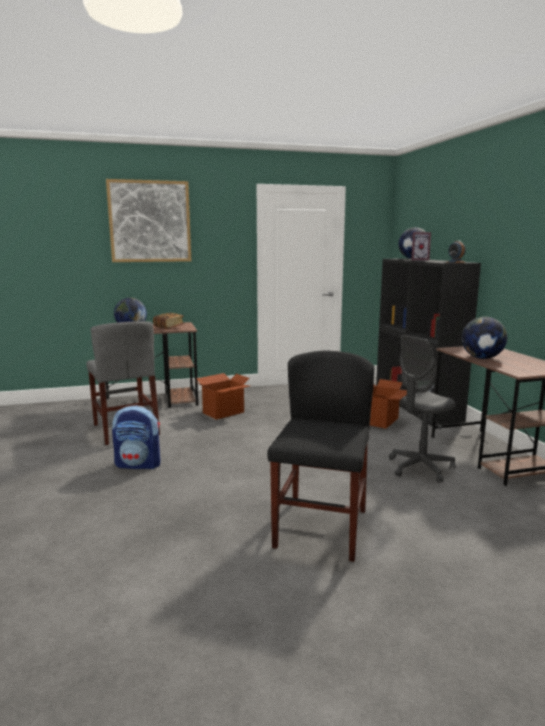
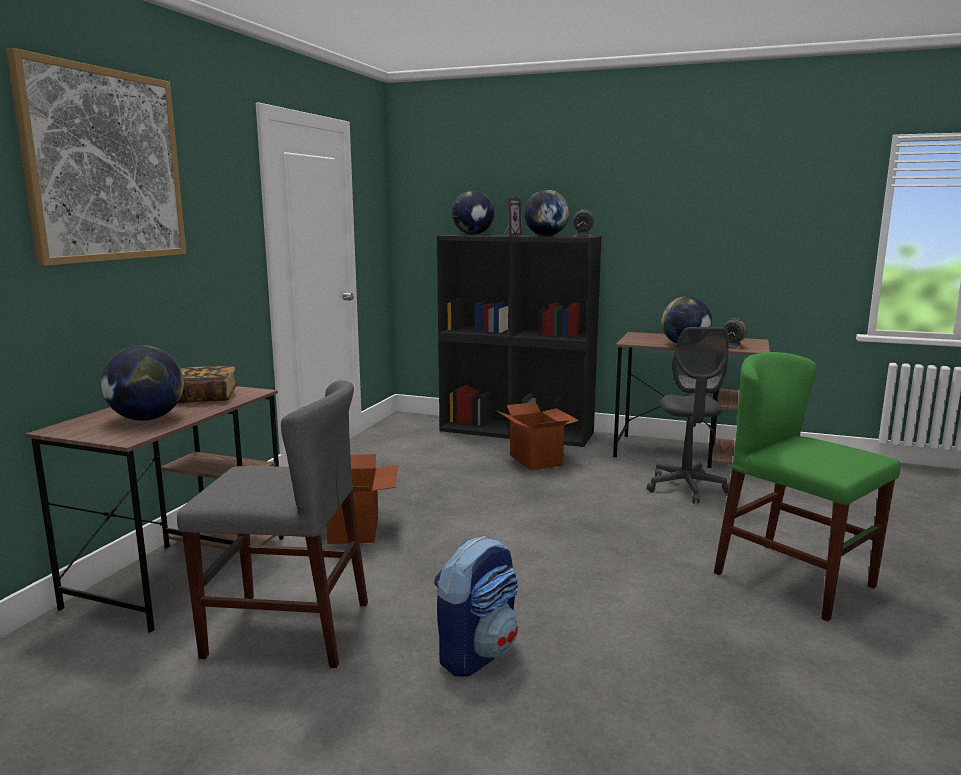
camera: 55 degrees left, 0 degrees up
black chair [267,351,374,562] -> green chair [714,352,900,622]
none -> globe [524,190,569,236]
none -> alarm clock [723,318,747,349]

